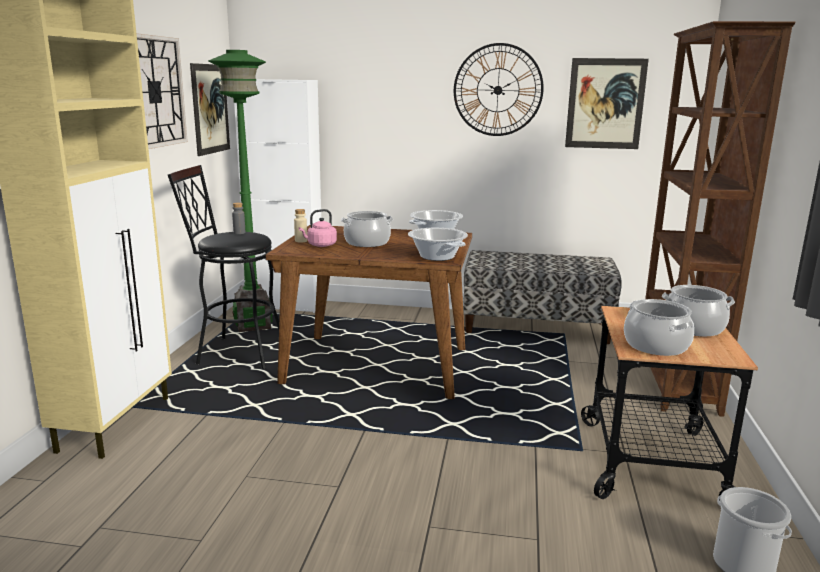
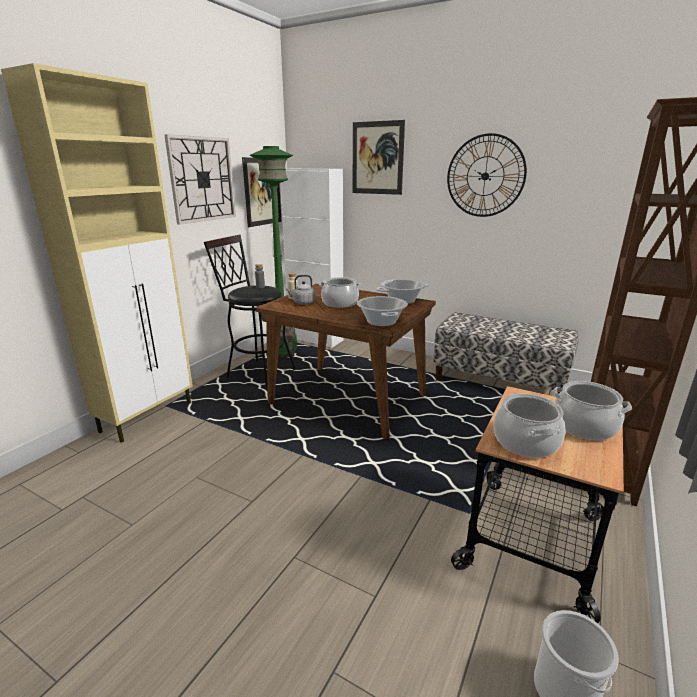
camera: 20 degrees right, 5 degrees up
pink kettle [299,209,337,247] -> grey kettle [286,275,316,304]
picture [565,58,649,149] -> picture moved to [353,120,405,195]

